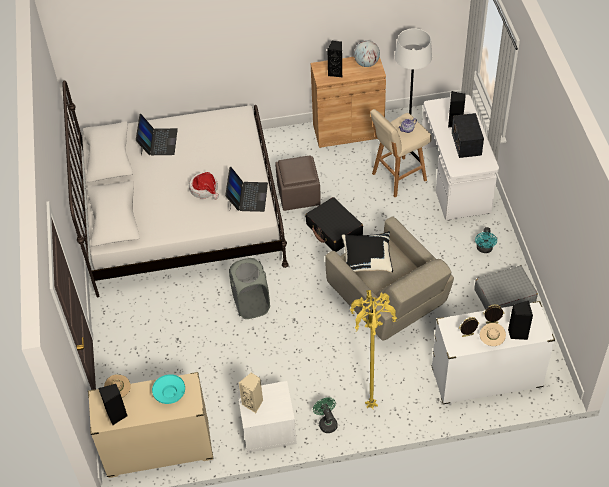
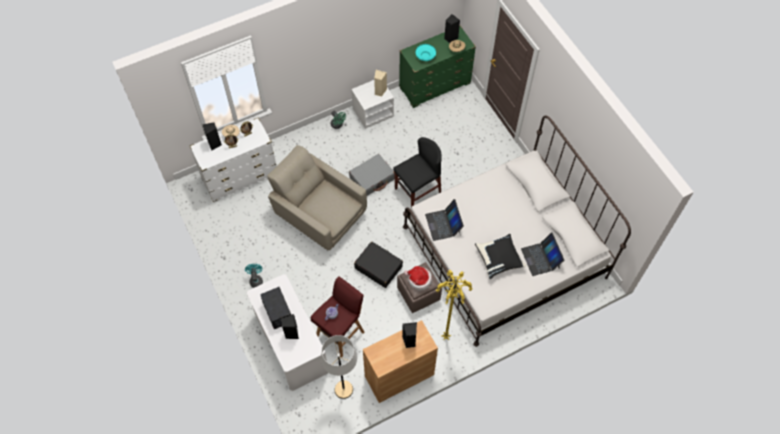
camera: 160 degrees right, 10 degrees up
beige dresser [88,372,213,478] -> green dresser [399,26,476,108]
hat [189,172,219,199] -> hat moved to [404,266,432,291]
grey laundry basket [229,258,270,319] -> black chair [393,137,442,208]
black pillow [342,231,393,273] -> black pillow moved to [475,234,526,279]
yellow floor lamp [350,290,397,409] -> yellow floor lamp moved to [436,270,473,340]
globe [354,40,380,67] -> none
beige stool [370,109,432,197] -> red stool [310,277,364,358]
grey suitcase [474,266,538,310] -> grey suitcase moved to [349,154,395,196]

